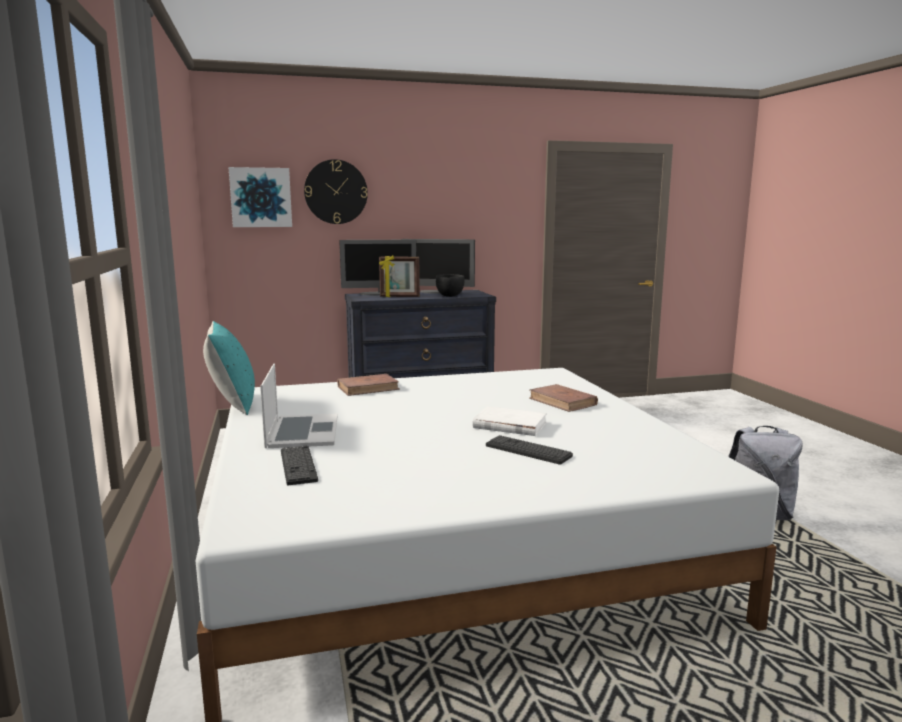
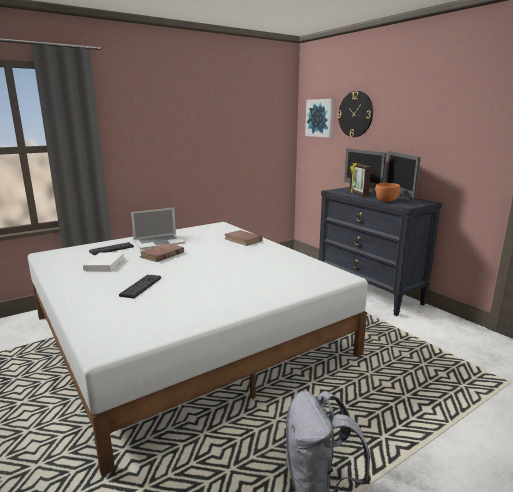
camera: 70 degrees right, 5 degrees up
turquoise pillow [203,321,255,415] -> none
black bowl [436,274,464,297] -> orange bowl [376,183,400,202]
white book [473,406,547,436] -> white book moved to [83,252,125,272]
brown book [529,384,598,412] -> brown book moved to [139,243,184,262]

